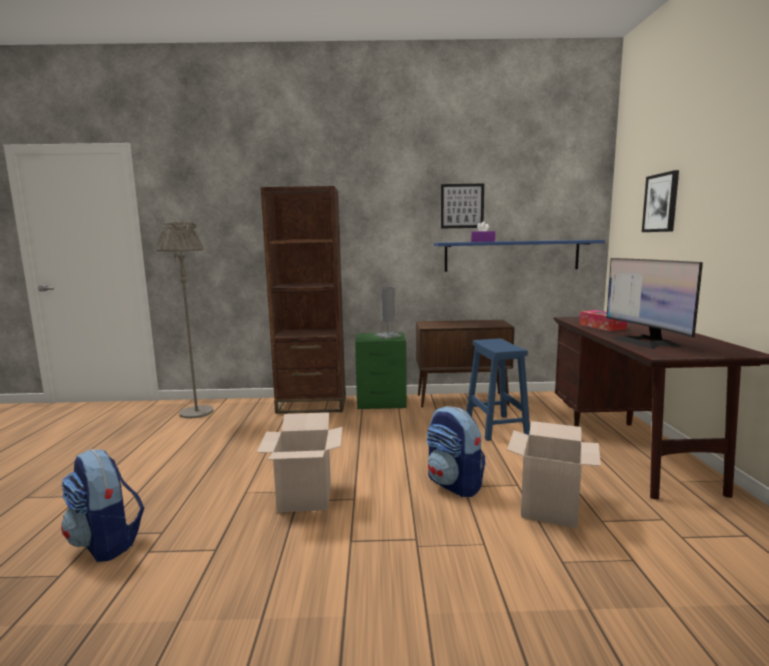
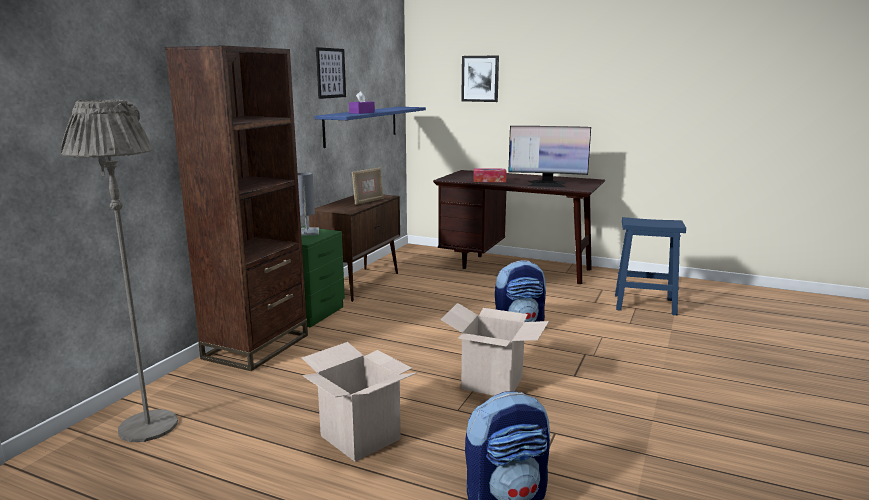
camera: 65 degrees left, 5 degrees up
blue stool [466,338,530,441] -> blue stool moved to [615,217,686,315]
cardboard box [507,421,601,528] -> cardboard box moved to [302,342,417,462]
none -> picture frame [352,167,383,205]

